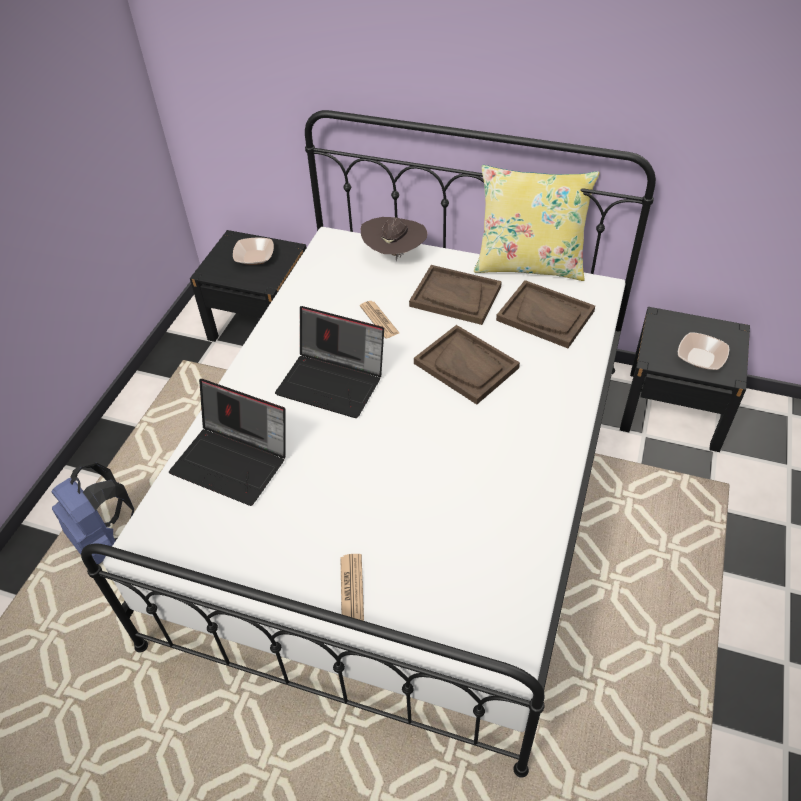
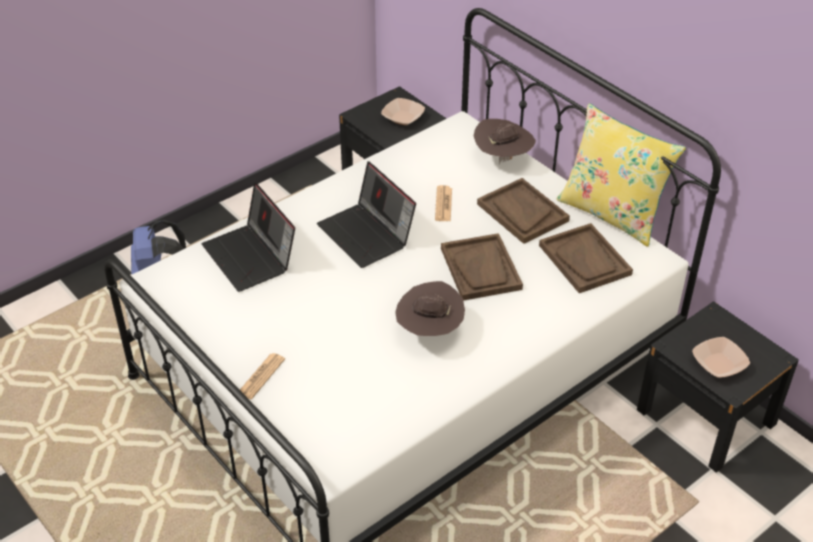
camera: 30 degrees right, 5 degrees down
none -> brown hat [395,281,465,336]

